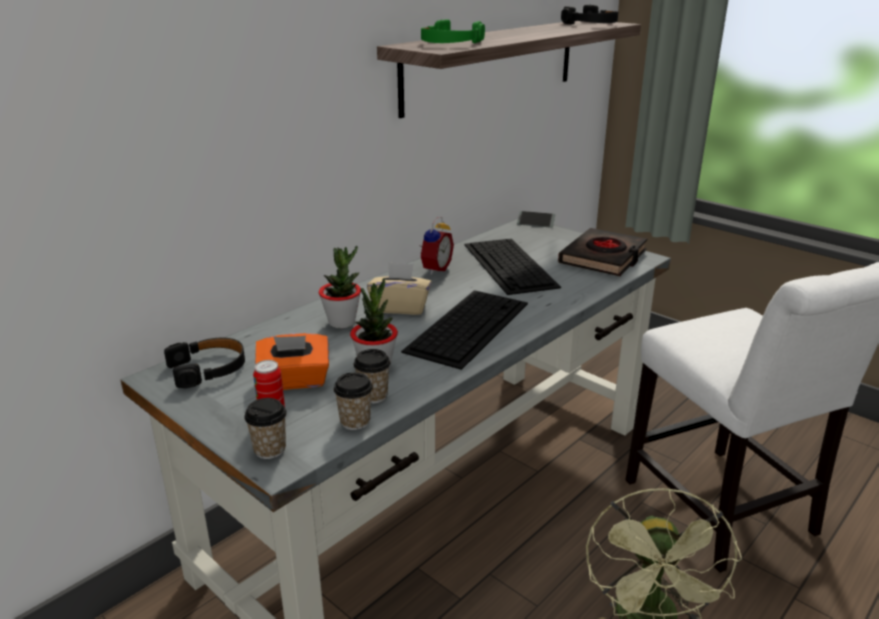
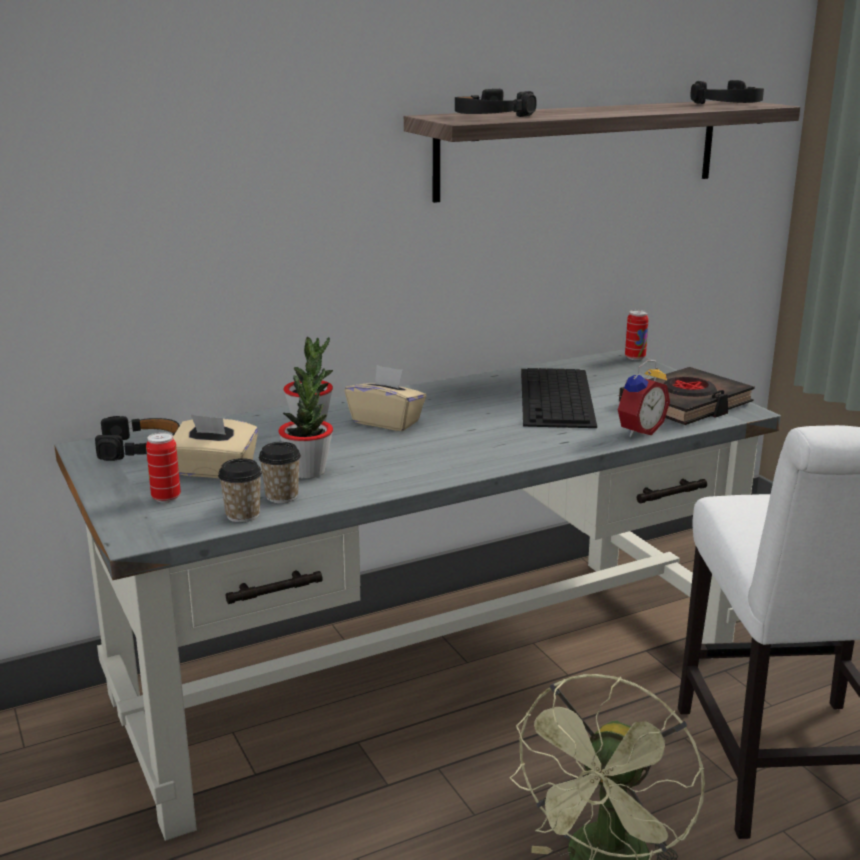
camera: 20 degrees right, 5 degrees down
cup [244,398,287,459] -> none
orange tissue box [255,333,329,390] -> beige tissue box [173,414,258,478]
keyboard [401,290,528,370] -> none
alarm clock [418,217,454,275] -> alarm clock moved to [618,360,670,437]
green headphones [421,19,485,43] -> black headphones [455,89,537,117]
phone [517,211,555,228] -> can [625,310,649,360]

